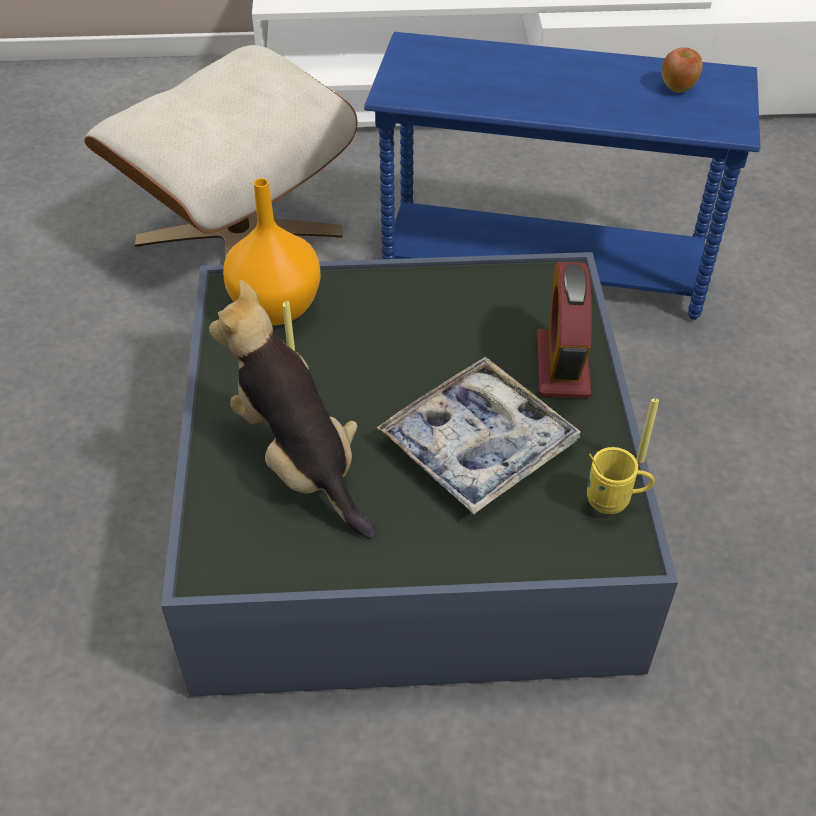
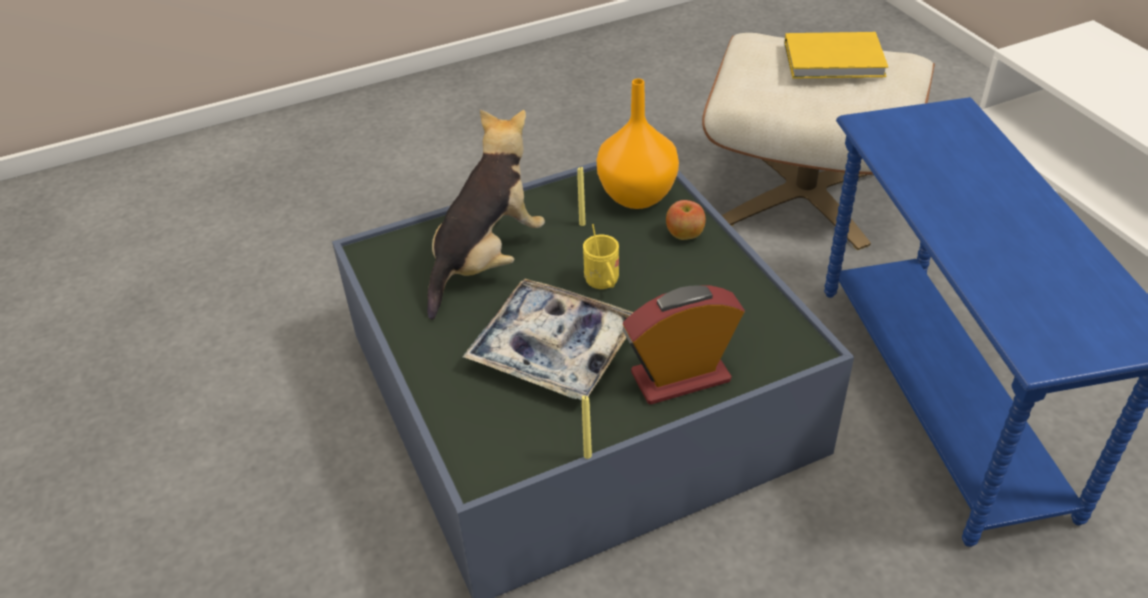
camera: 70 degrees right, 5 degrees down
yellow mug [587,447,655,514] -> yellow mug moved to [583,224,619,289]
apple [662,47,703,92] -> apple moved to [666,200,706,240]
none -> yellow book [784,32,888,78]

